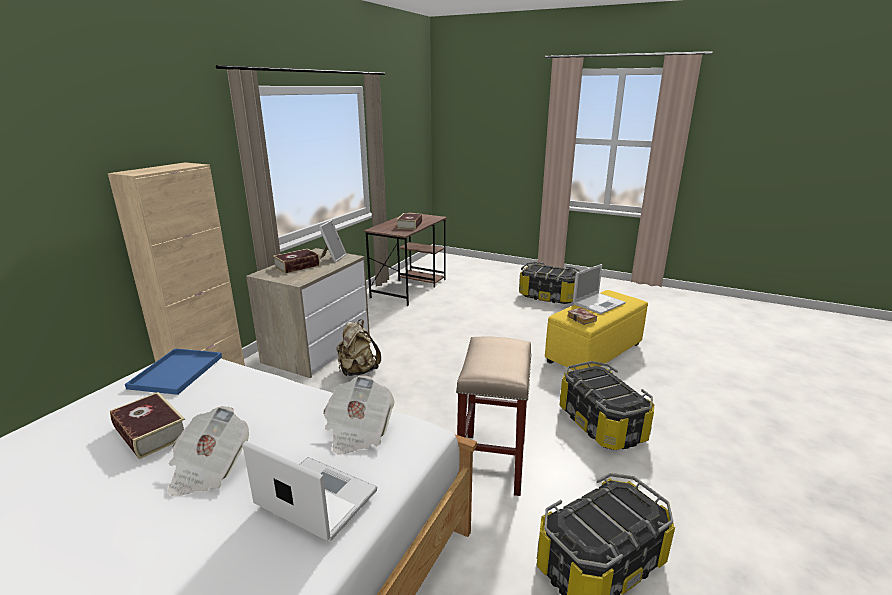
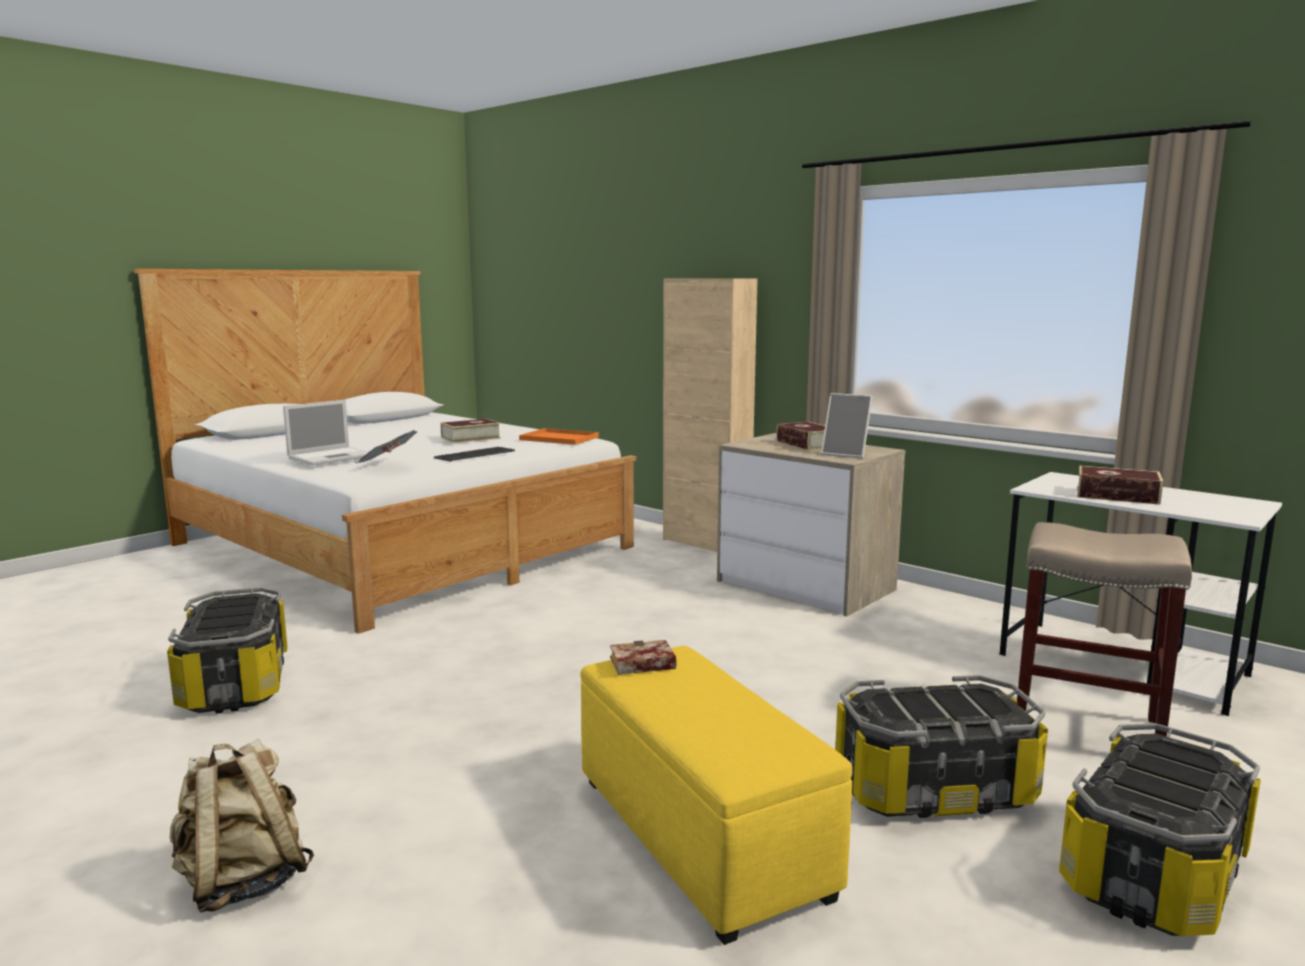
camera: 105 degrees right, 10 degrees down
blue tray [125,348,222,395] -> orange tray [519,428,599,445]
newspaper [168,406,249,496] -> none
beige backpack [336,319,381,376] -> beige backpack moved to [170,739,314,913]
brown desk [364,213,447,306] -> white desk [999,472,1282,716]
beige stool [456,336,531,496] -> beige stool moved to [1017,522,1192,737]
storage box [560,361,654,450] -> storage box moved to [835,675,1048,818]
laptop [573,264,626,314] -> none
none -> keyboard [434,447,515,462]

